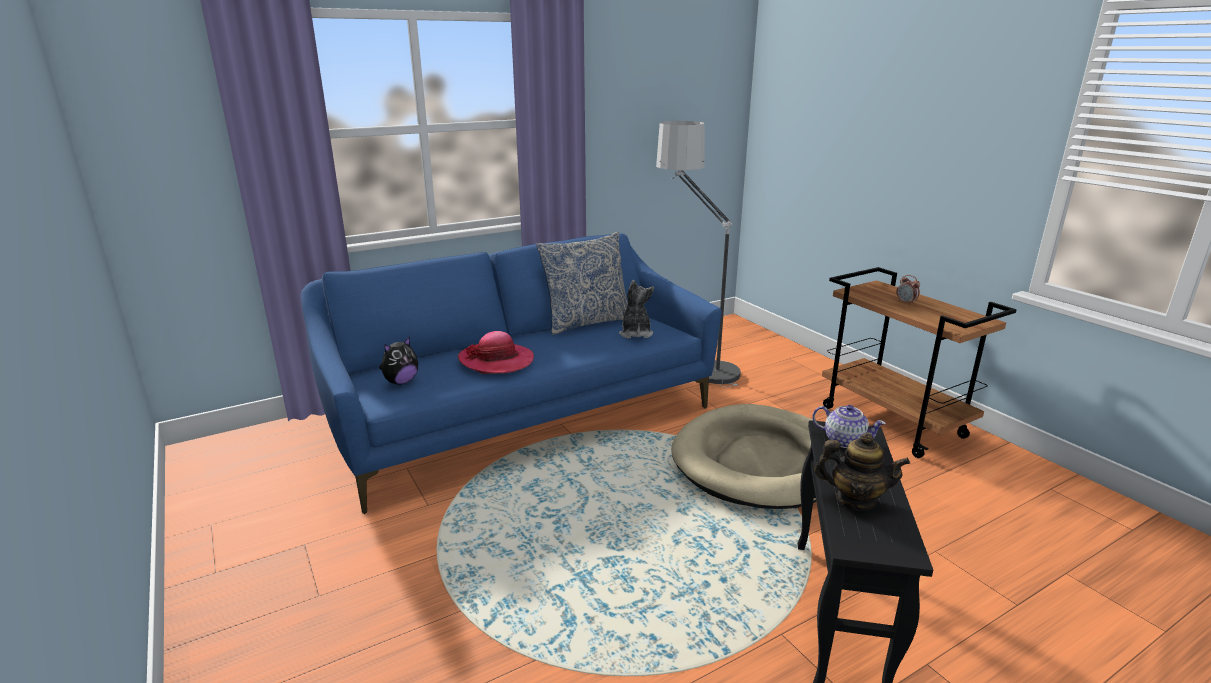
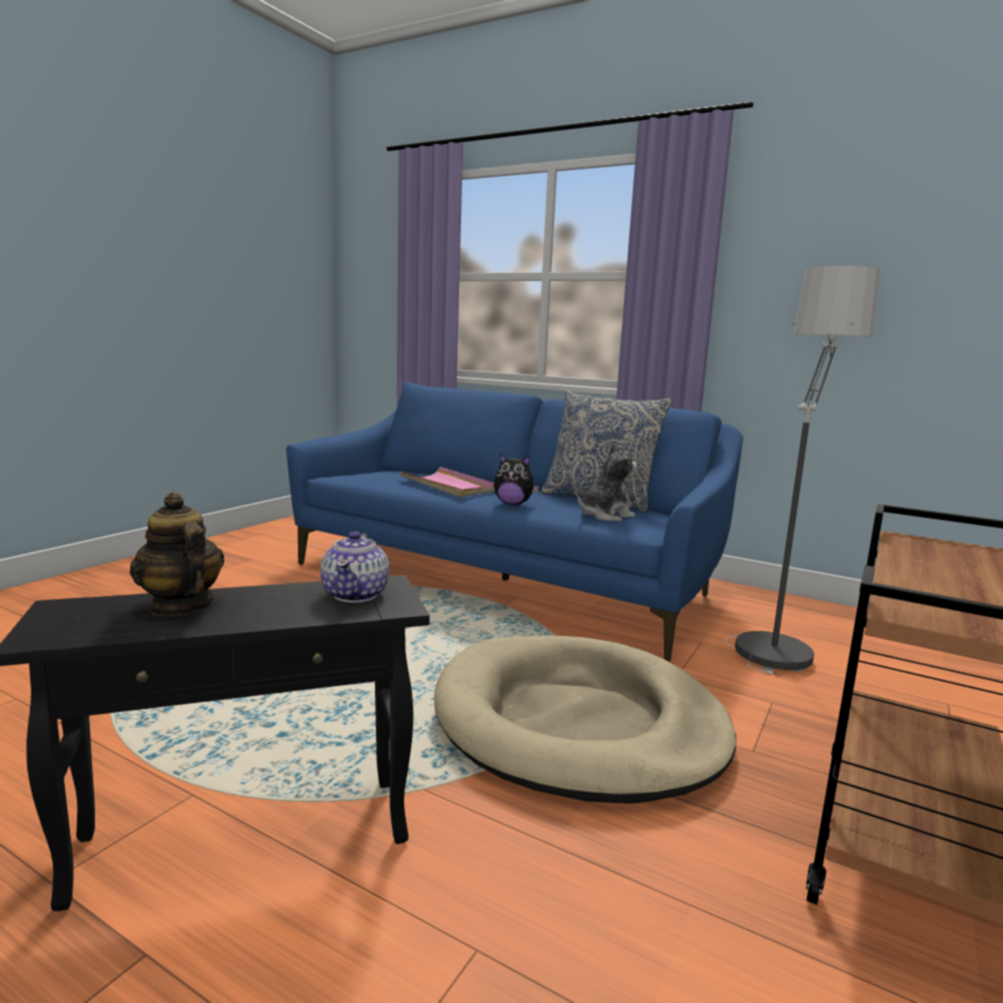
camera: 60 degrees right, 10 degrees down
plush toy [379,336,418,385] -> plush toy moved to [494,453,539,505]
hat [458,331,534,374] -> pink tray [399,467,495,497]
teapot [814,433,910,511] -> teapot turned 150 degrees clockwise [130,492,224,616]
alarm clock [897,275,920,305] -> none

